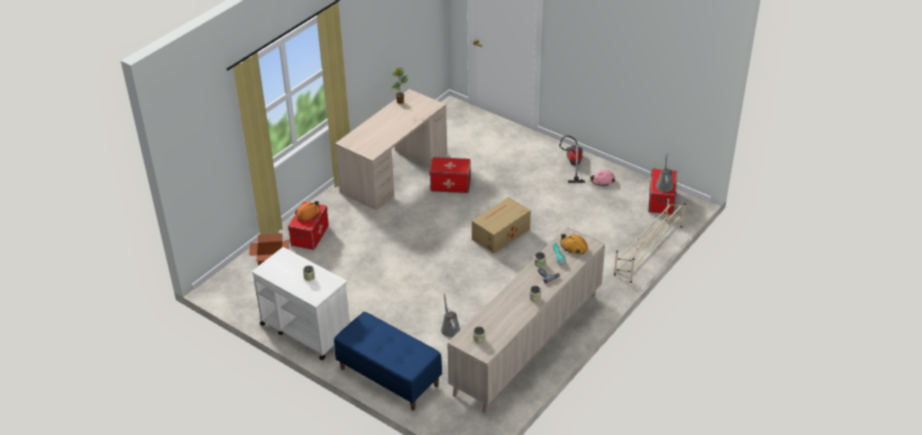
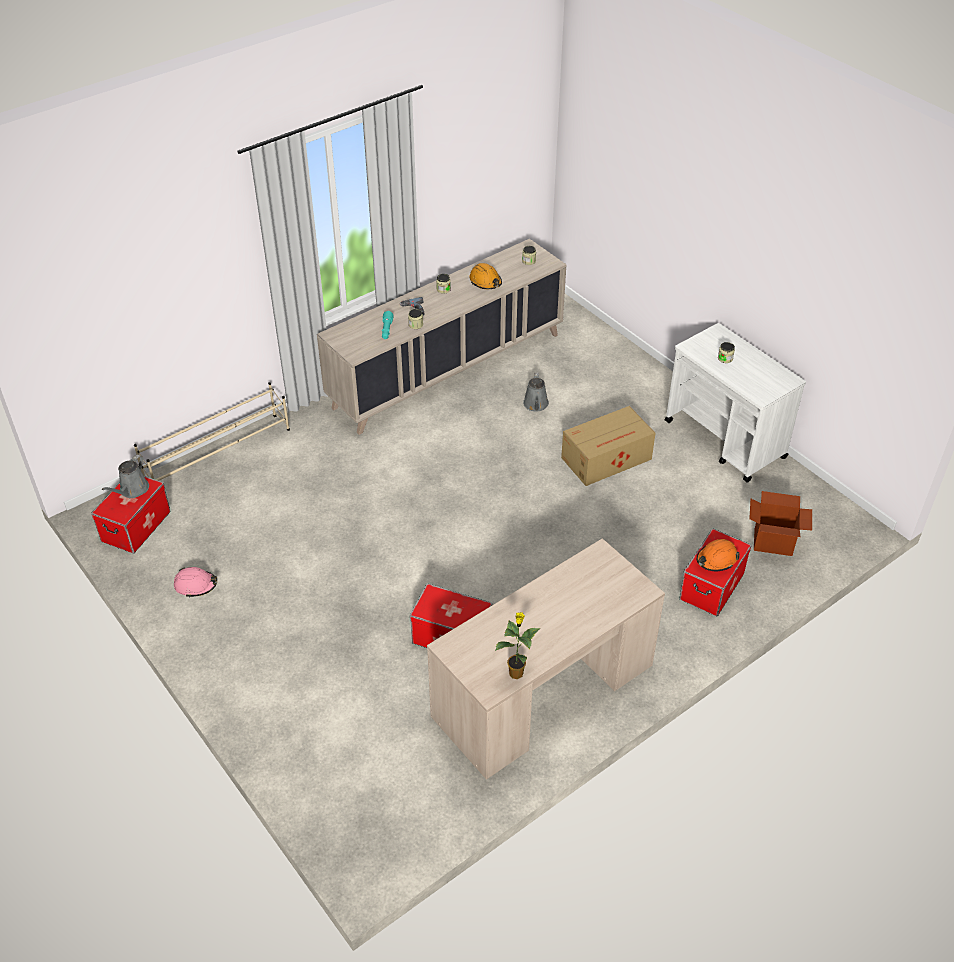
camera: 165 degrees left, 5 degrees up
blue bench [334,312,442,410] -> none
cardboard box [472,197,531,254] -> cardboard box moved to [561,406,655,486]
vacuum cleaner [559,136,585,183] -> none
orange hard hat [560,234,588,254] -> orange hard hat moved to [469,263,502,289]

